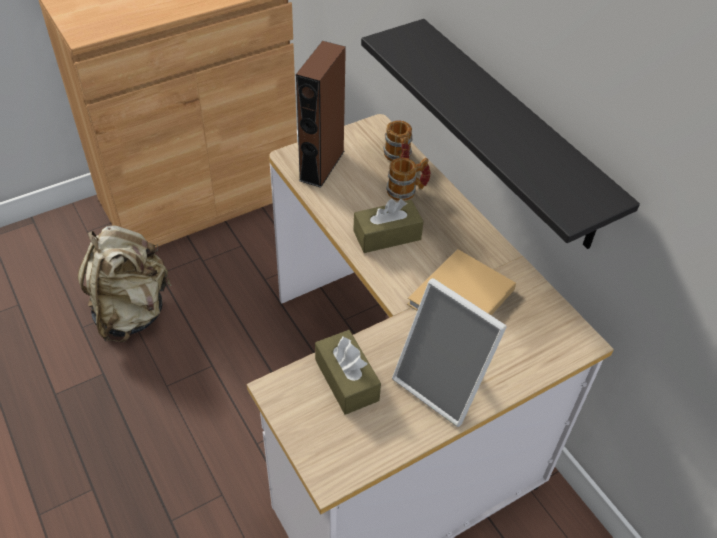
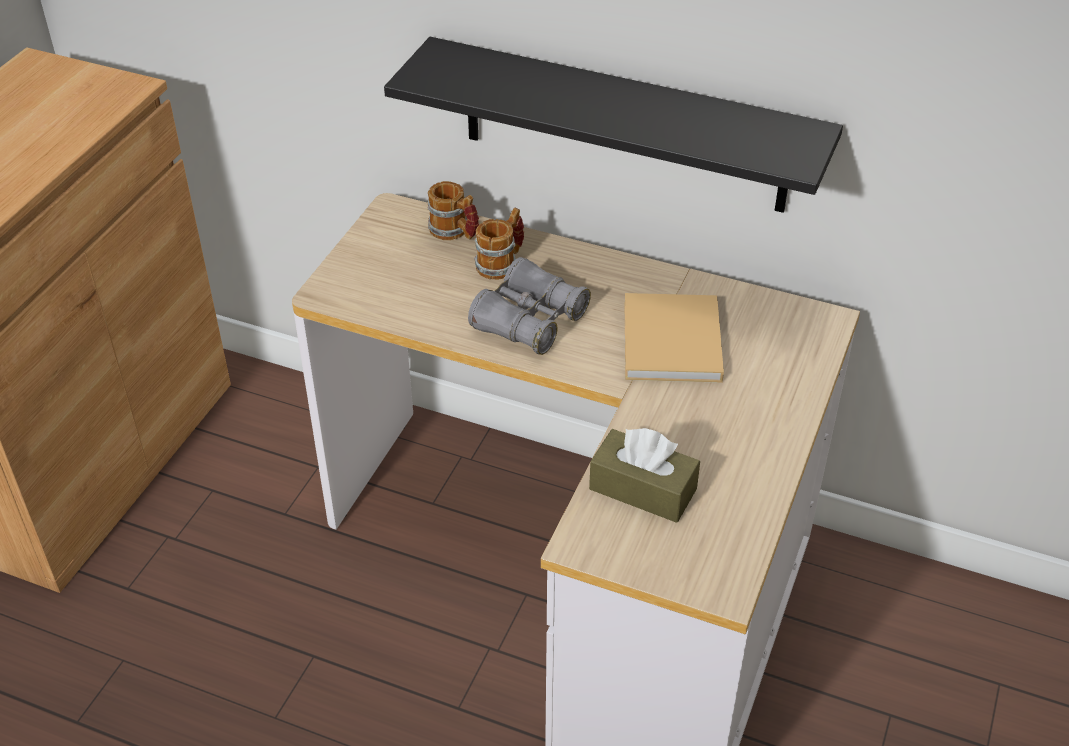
camera: 35 degrees left, 5 degrees down
beige backpack [78,225,172,342] -> none
brown speaker [296,41,346,188] -> none
brown tissue box [353,199,424,253] -> grey binoculars [468,257,591,355]
picture frame [392,278,507,427] -> none

